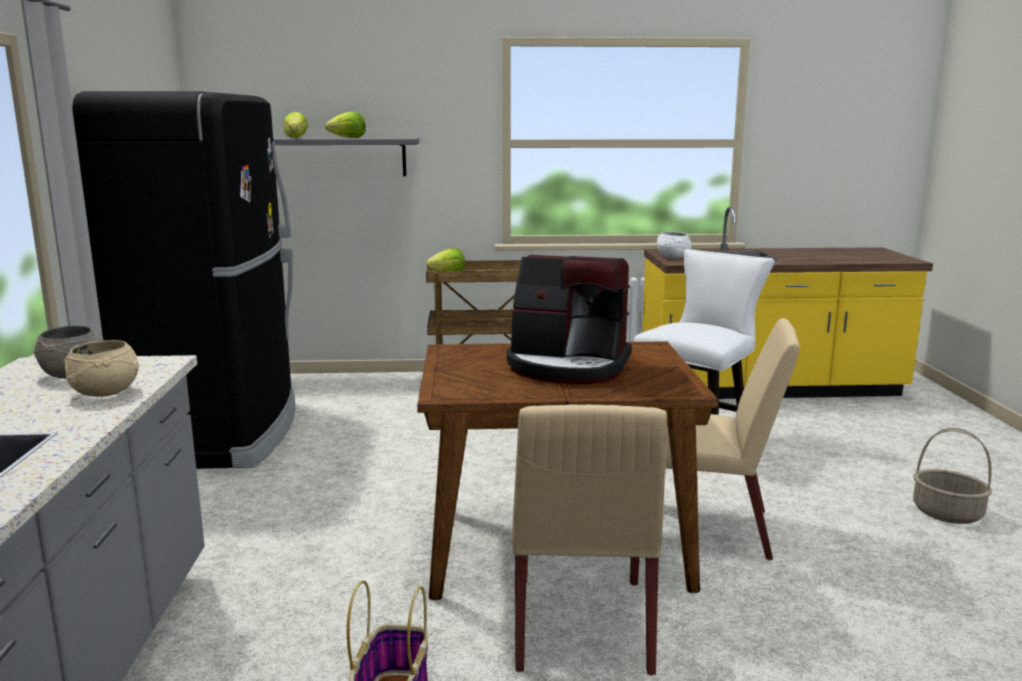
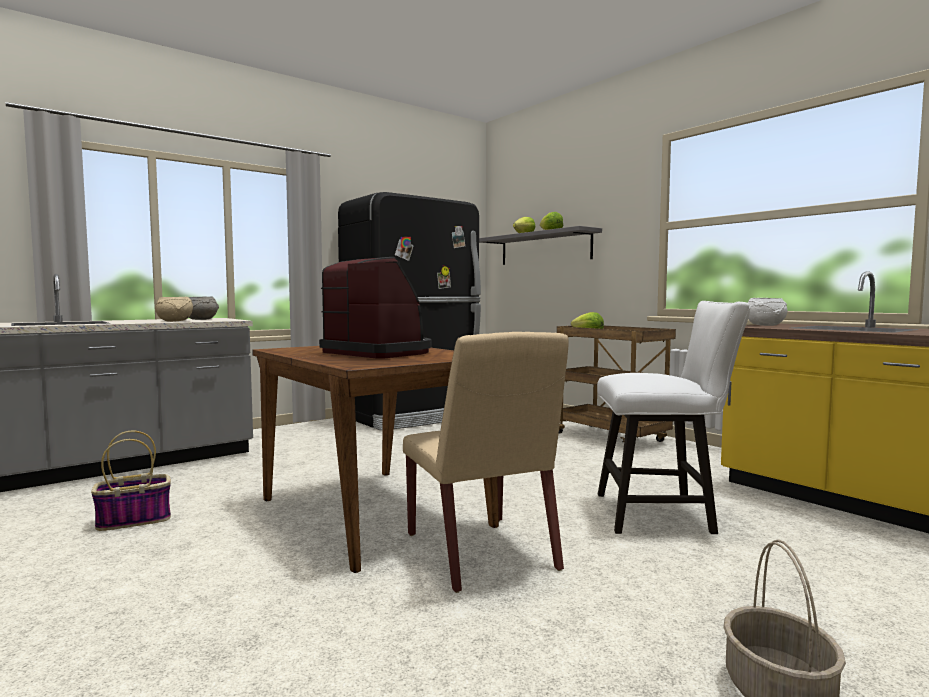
camera: 55 degrees right, 10 degrees down
coffee machine [507,255,632,384] -> coffee machine turned 150 degrees clockwise [319,257,431,358]
beige chair [512,405,667,676] -> none

